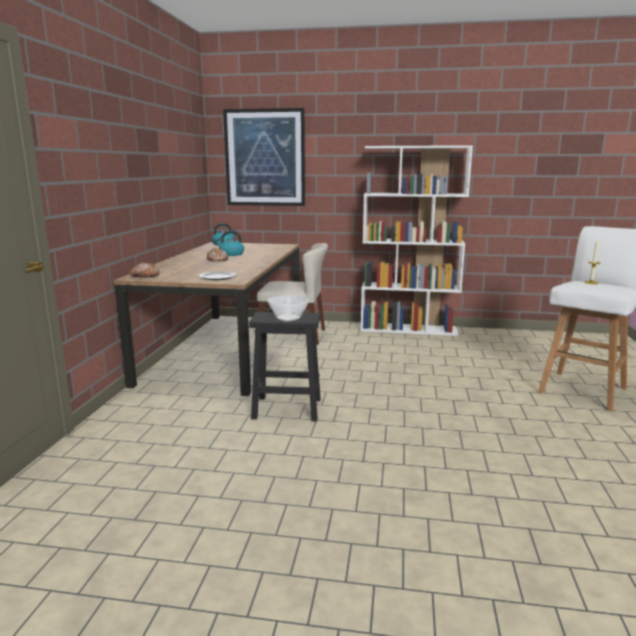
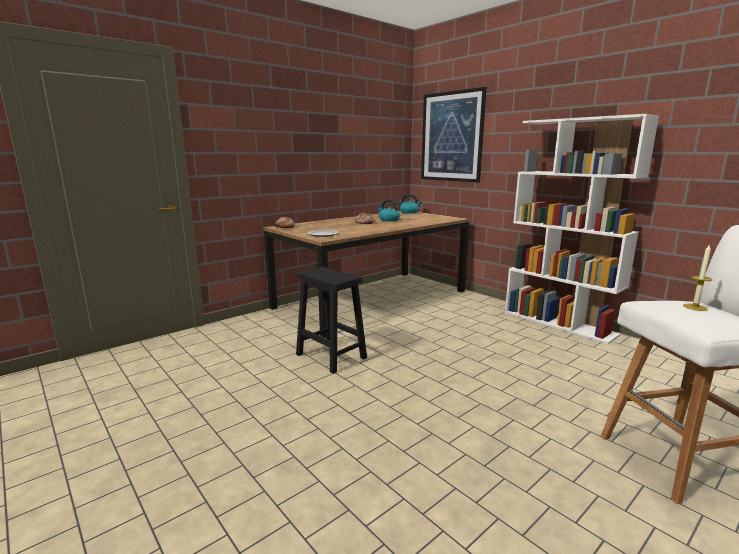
camera: 40 degrees right, 0 degrees up
beige chair [257,243,328,345] -> none
bowl [267,295,309,322] -> none

